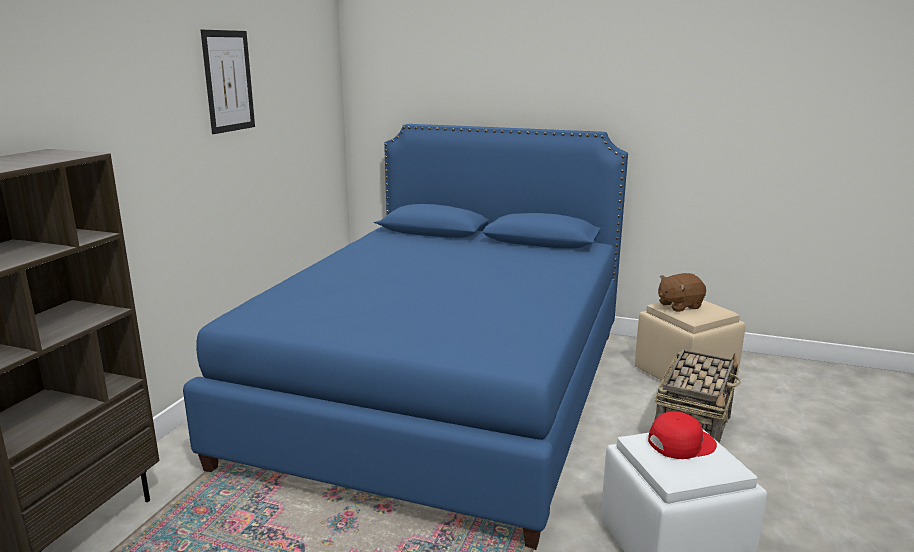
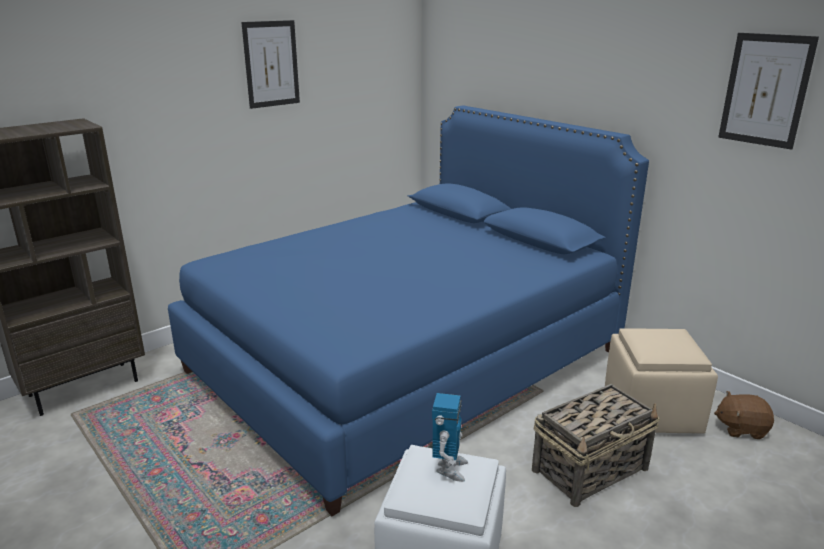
camera: 30 degrees right, 5 degrees up
red cap [648,412,717,459] -> toy robot [432,393,468,482]
brown plush toy [658,273,706,312] -> brown plush toy moved to [714,391,774,439]
none -> picture [718,33,819,150]

